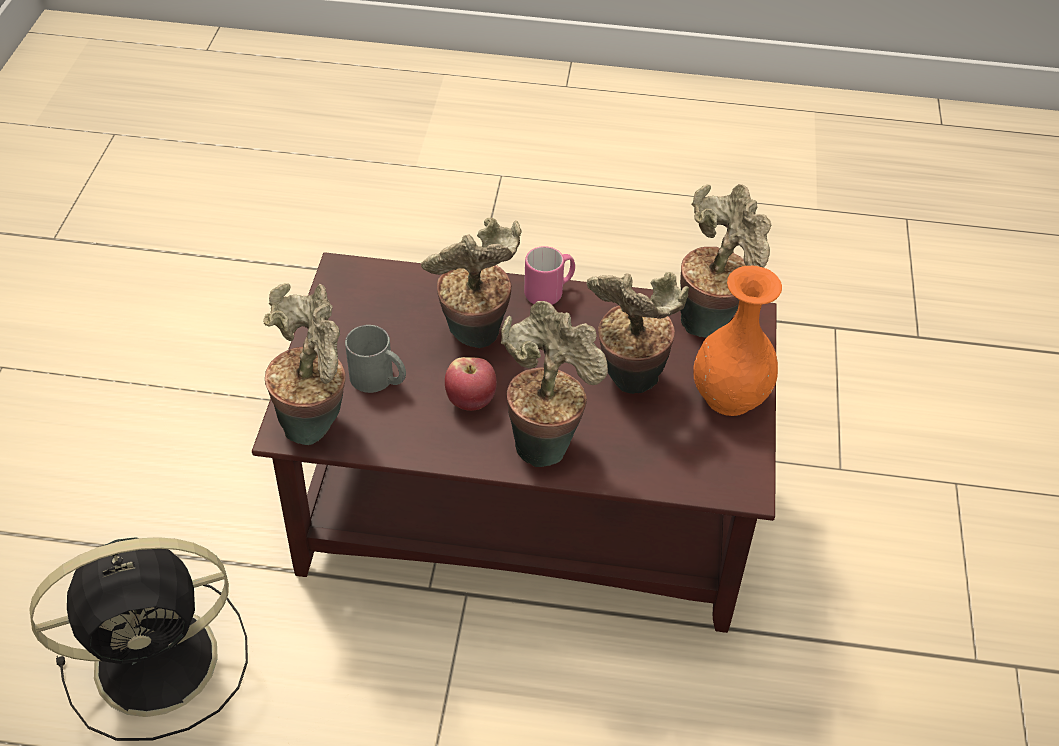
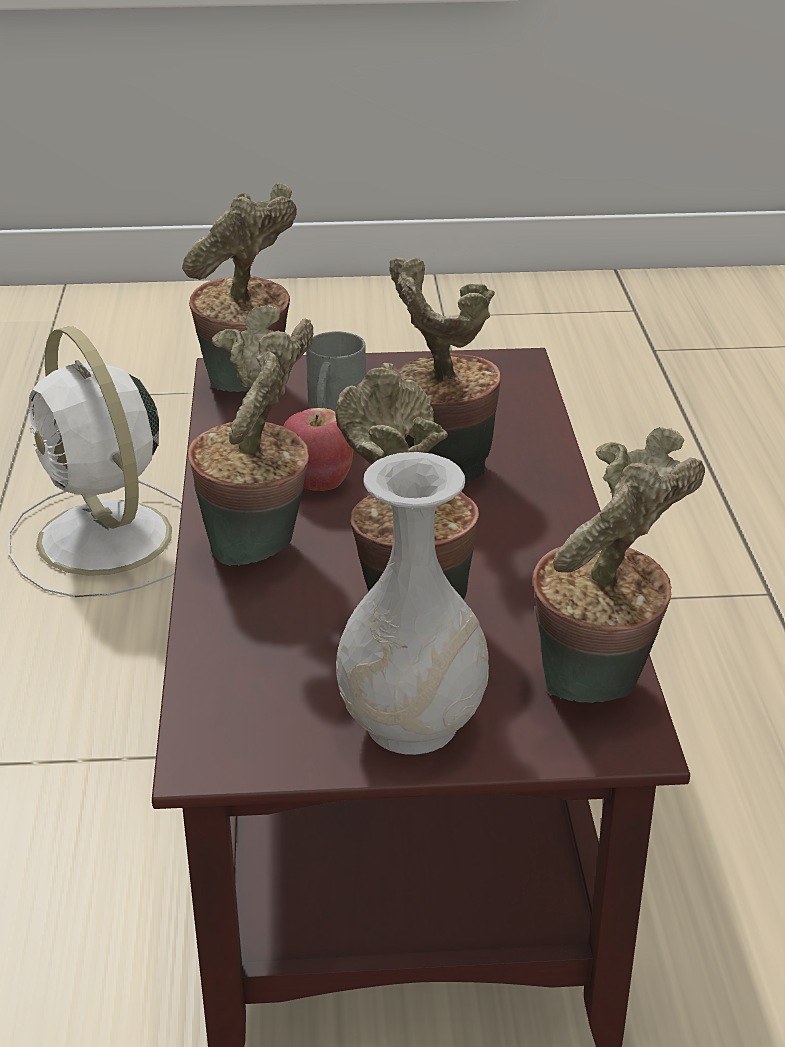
camera: 80 degrees right, 15 degrees down
black fan [29,537,248,741] -> white fan [8,327,182,597]
pink mug [524,246,575,305] -> none
orange vase [693,266,782,416] -> white vase [336,452,489,755]

